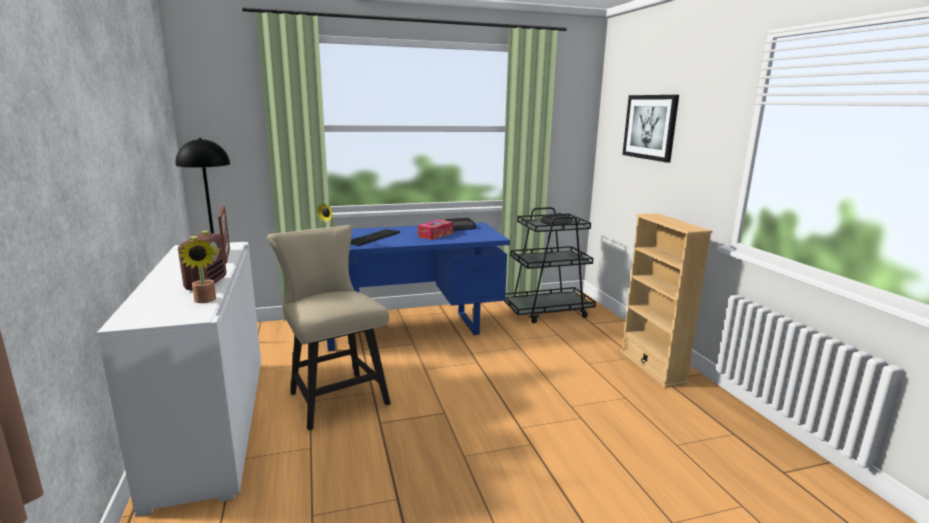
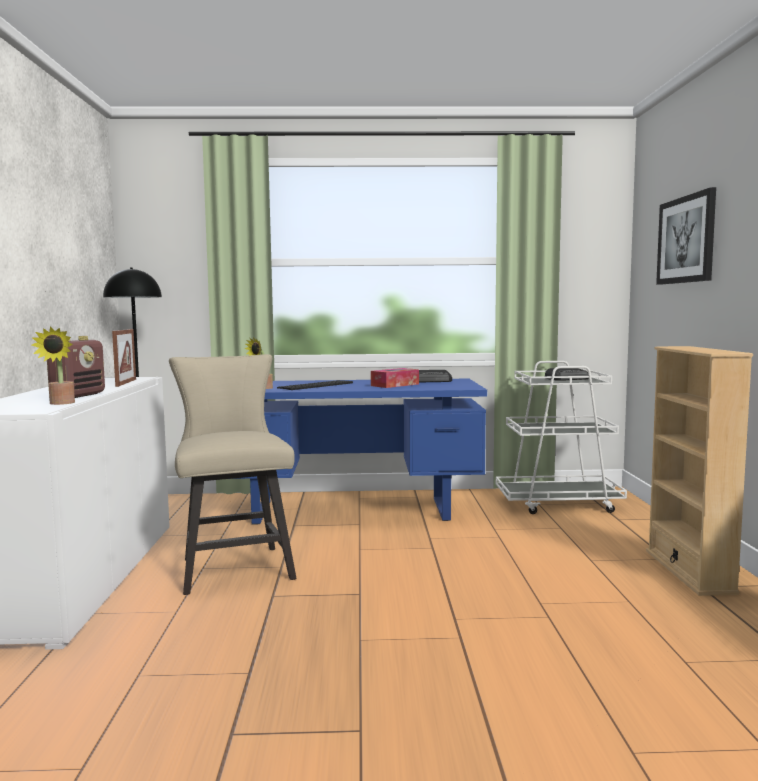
camera: 15 degrees right, 10 degrees down
black cart [504,207,596,323] -> white cart [496,361,627,514]

